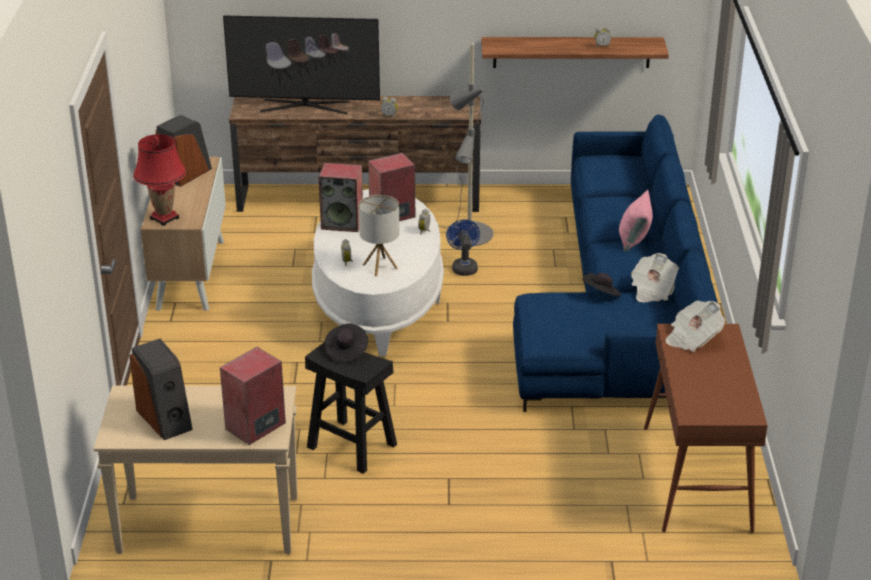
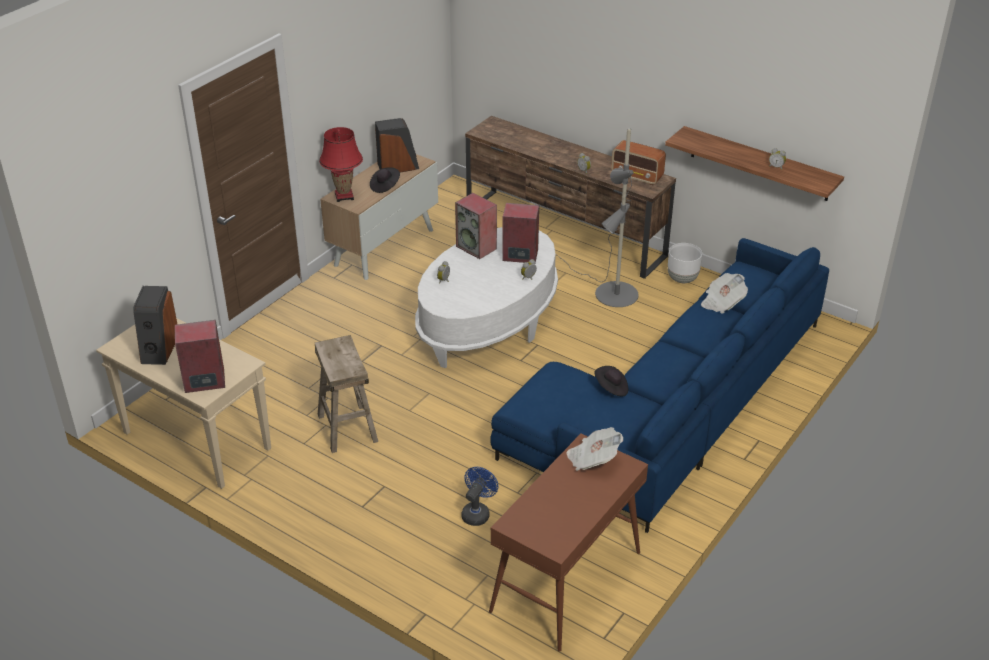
camera: 35 degrees right, 5 degrees up
television [223,16,380,114] -> none
black stool [305,342,397,474] -> beige stool [315,335,378,453]
black hat [325,324,368,363] -> black hat moved to [370,167,400,193]
table lamp [359,195,399,276] -> none
blue fan [446,220,480,276] -> blue fan moved to [461,467,499,526]
pink pillow [619,190,653,252] -> none
newspaper [631,253,679,302] -> newspaper moved to [701,273,748,313]
none -> radio [611,140,666,185]
none -> white planter [668,243,702,283]

